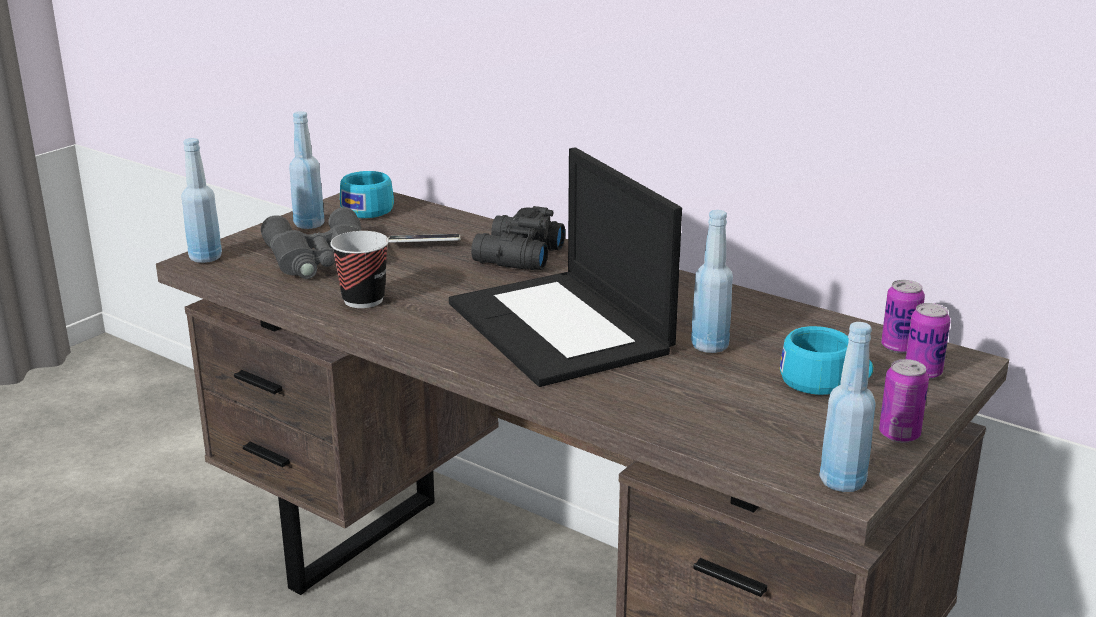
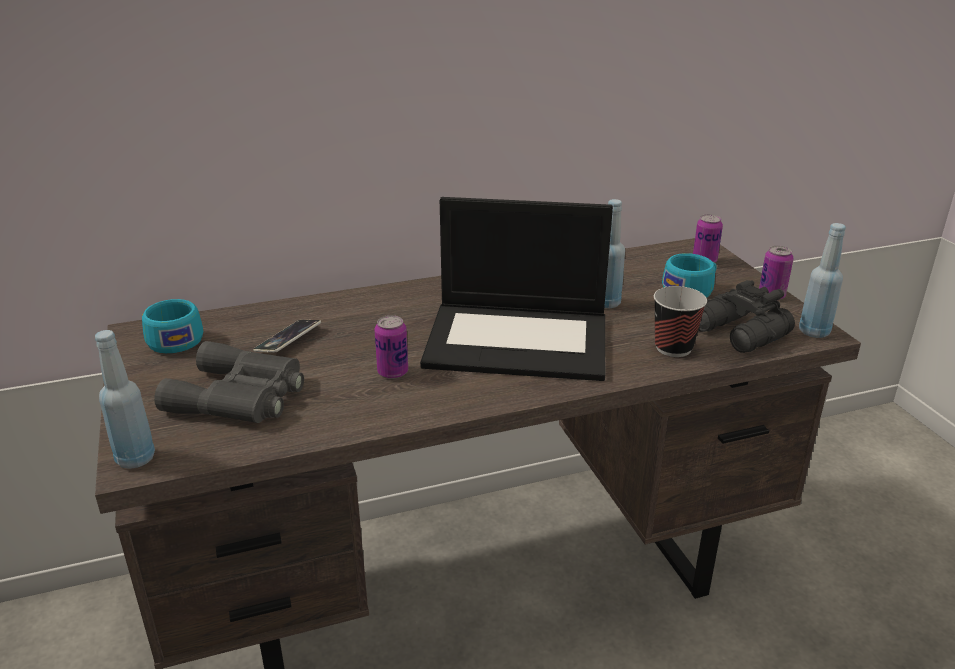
camera: 55 degrees left, 5 degrees up
blue bottle [289,111,325,229] -> none
cup [330,231,389,308] -> cup moved to [654,286,707,357]
black binoculars [471,206,565,270] -> black binoculars moved to [698,280,795,353]
can [881,280,925,353] -> can moved to [375,315,408,379]

